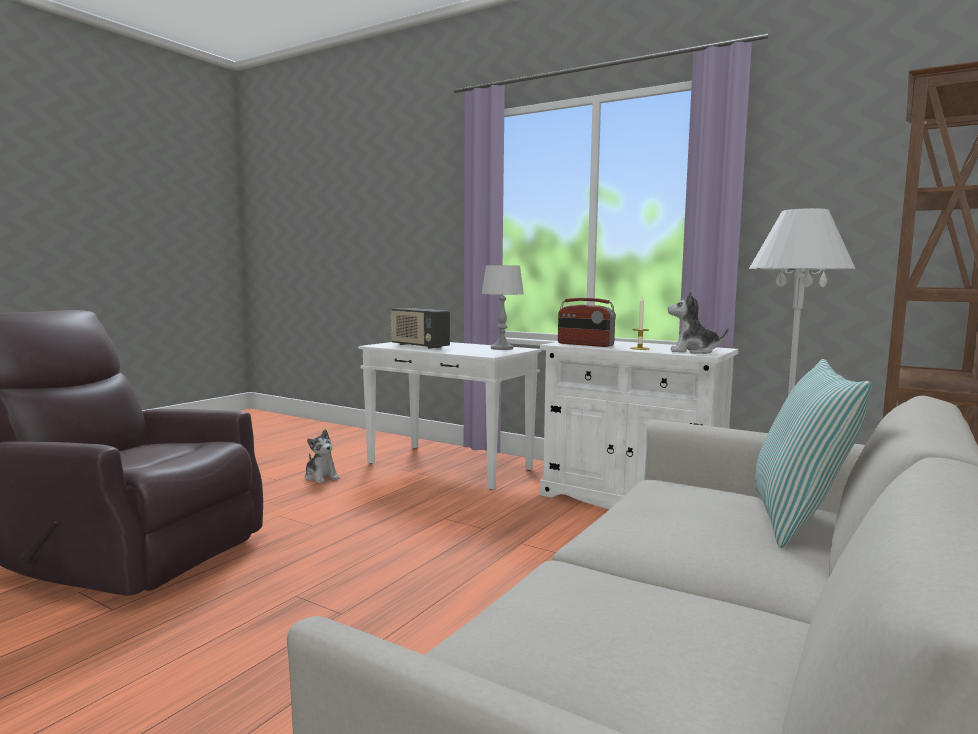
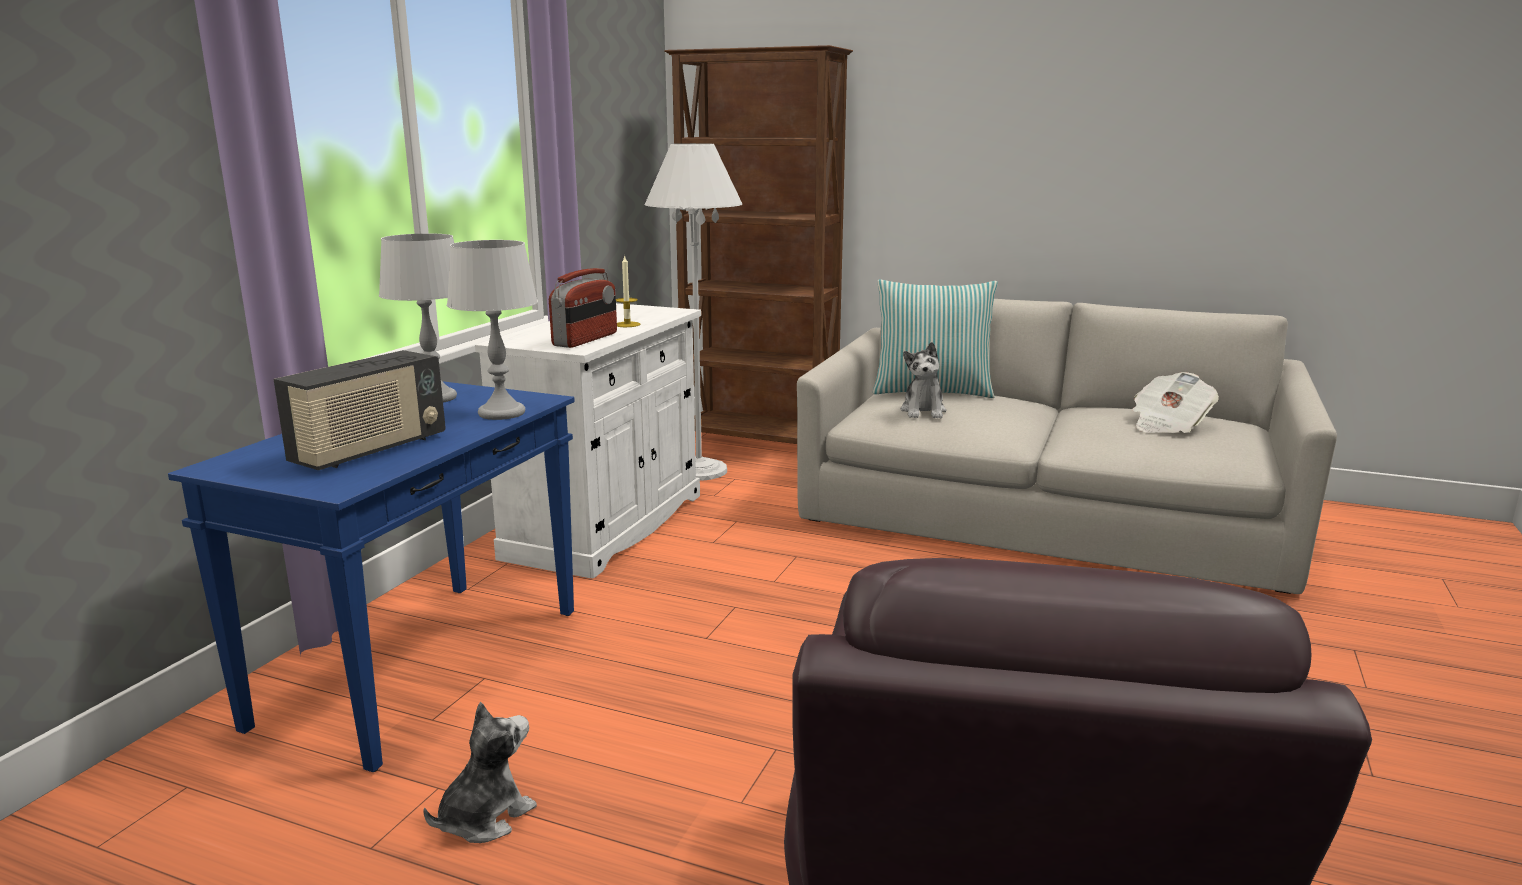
camera: 100 degrees left, 10 degrees up
white console table [358,342,542,490] -> blue console table [168,382,575,772]
plush toy [668,290,728,354] -> plush toy moved to [901,342,946,418]
none -> grey table lamp [447,240,538,420]
none -> newspaper [1132,372,1219,433]

